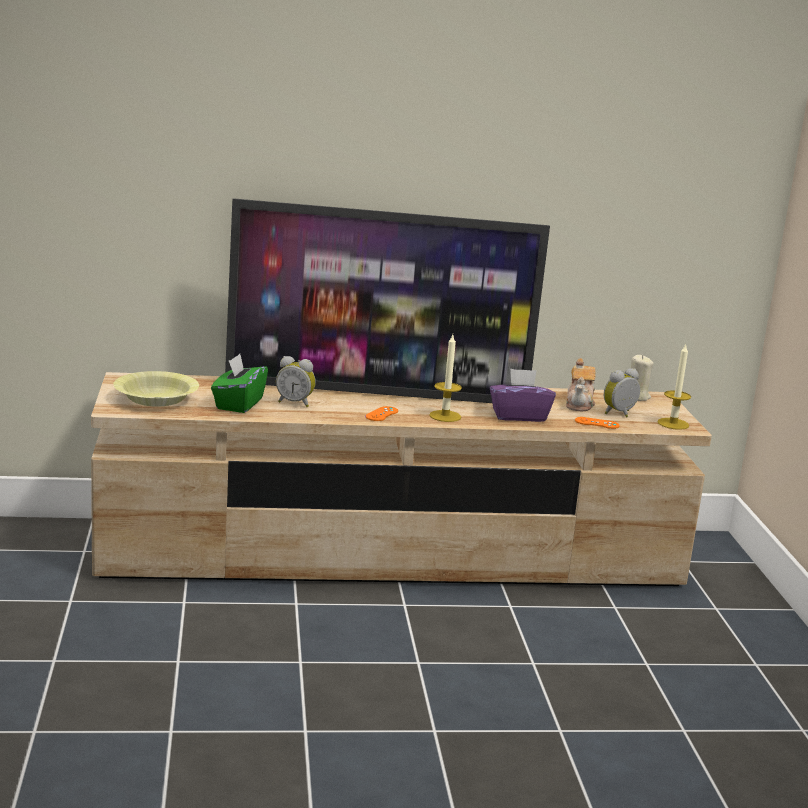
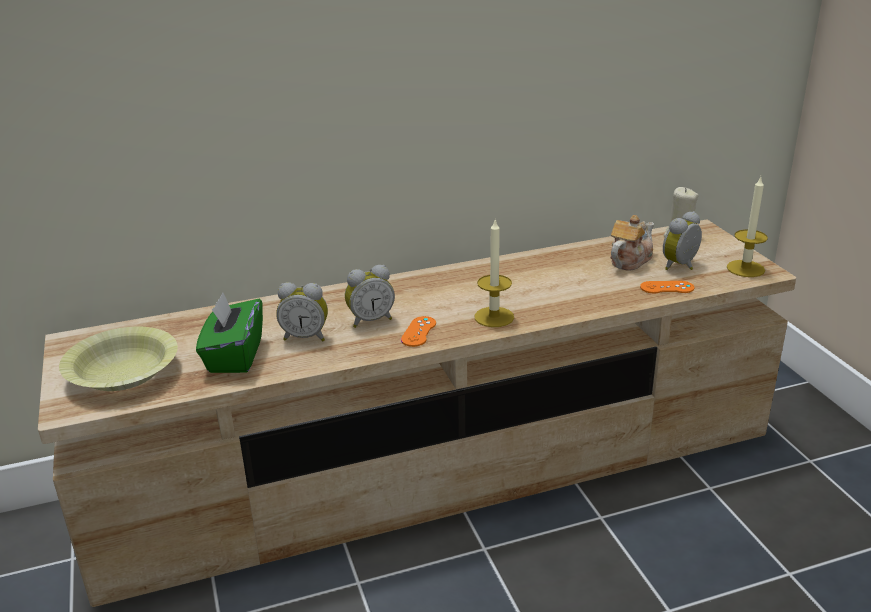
camera: 10 degrees left, 10 degrees up
television [225,198,550,403] -> none
purple tissue box [490,368,556,422] -> none
teapot [566,358,596,411] -> teapot turned 135 degrees counterclockwise [610,215,654,271]
none -> alarm clock [345,265,395,328]

